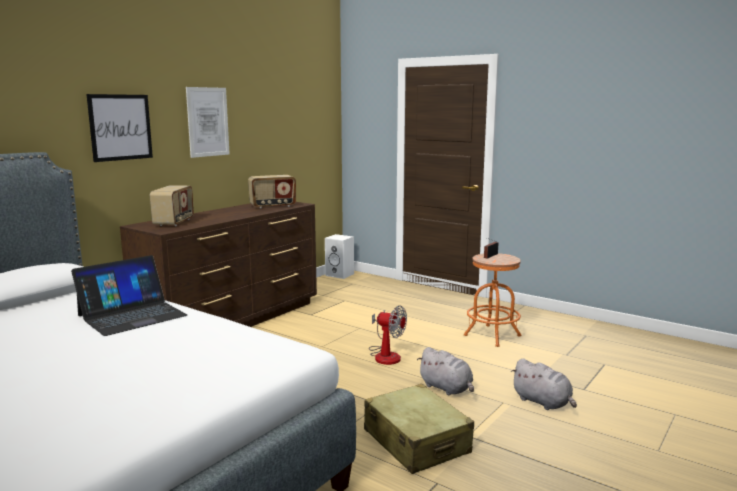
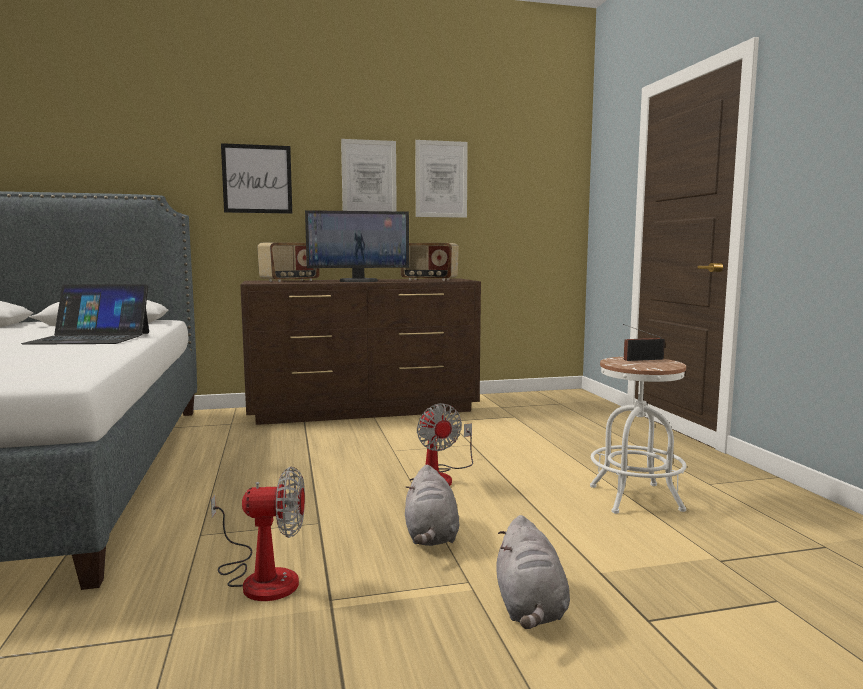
camera: 40 degrees right, 5 degrees down
white speaker [325,234,354,279] -> none
beige suitcase [364,384,474,474] -> fan [211,467,305,601]
orange stool [464,253,521,347] -> white stool [590,357,687,514]
none -> monitor [305,210,409,282]
none -> picture [415,140,468,218]

